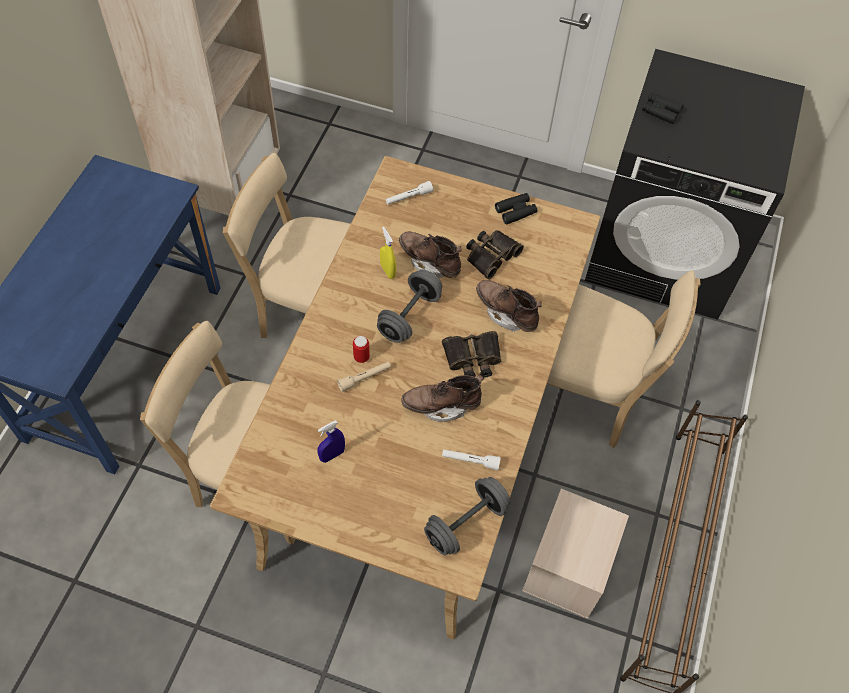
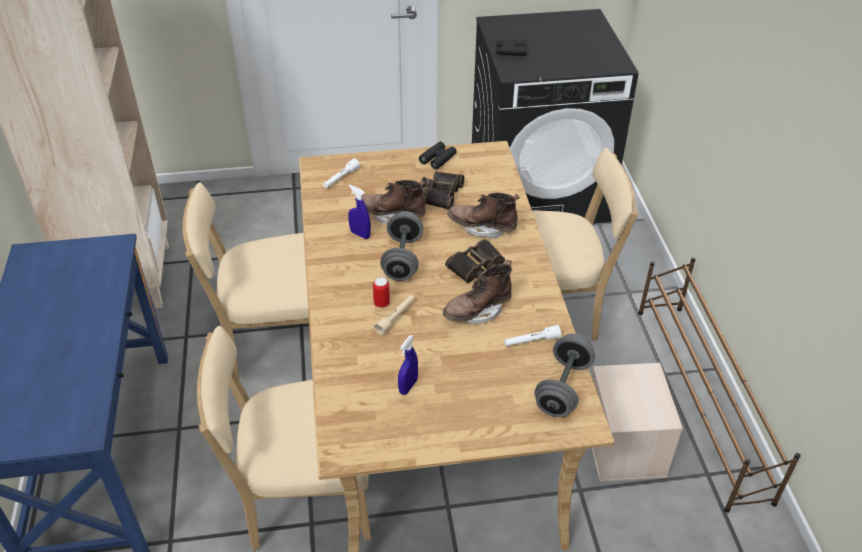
camera: 25 degrees left, 15 degrees down
yellow spray bottle [380,227,396,279] -> blue spray bottle [348,185,371,239]

